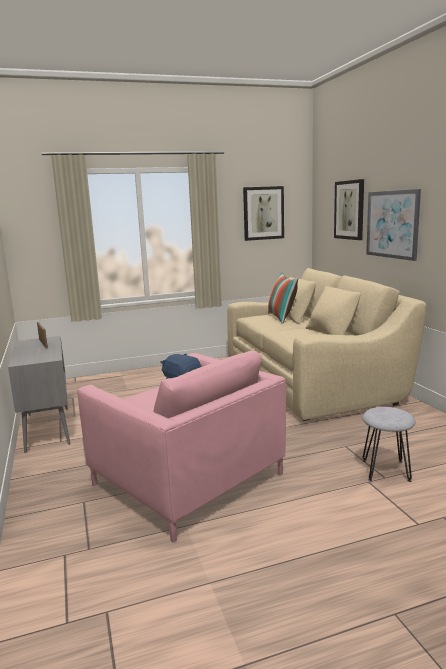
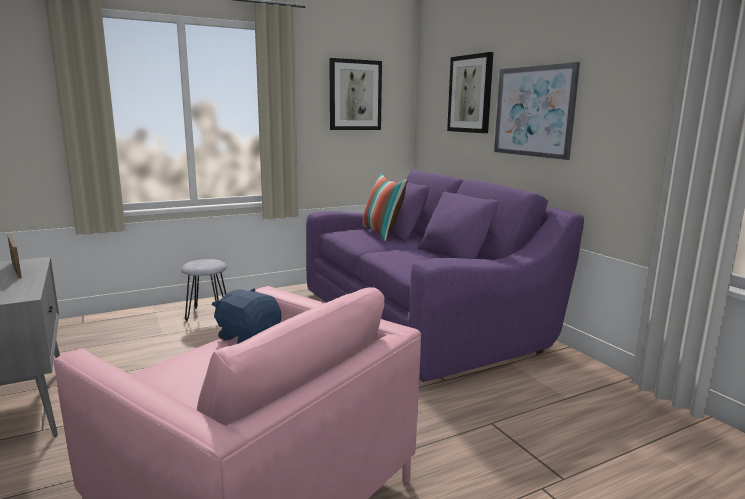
camera: 10 degrees left, 0 degrees up
beige sofa [227,268,426,421] -> purple sofa [306,169,584,382]
grey stool [362,407,415,482] -> grey stool moved to [181,259,227,322]

